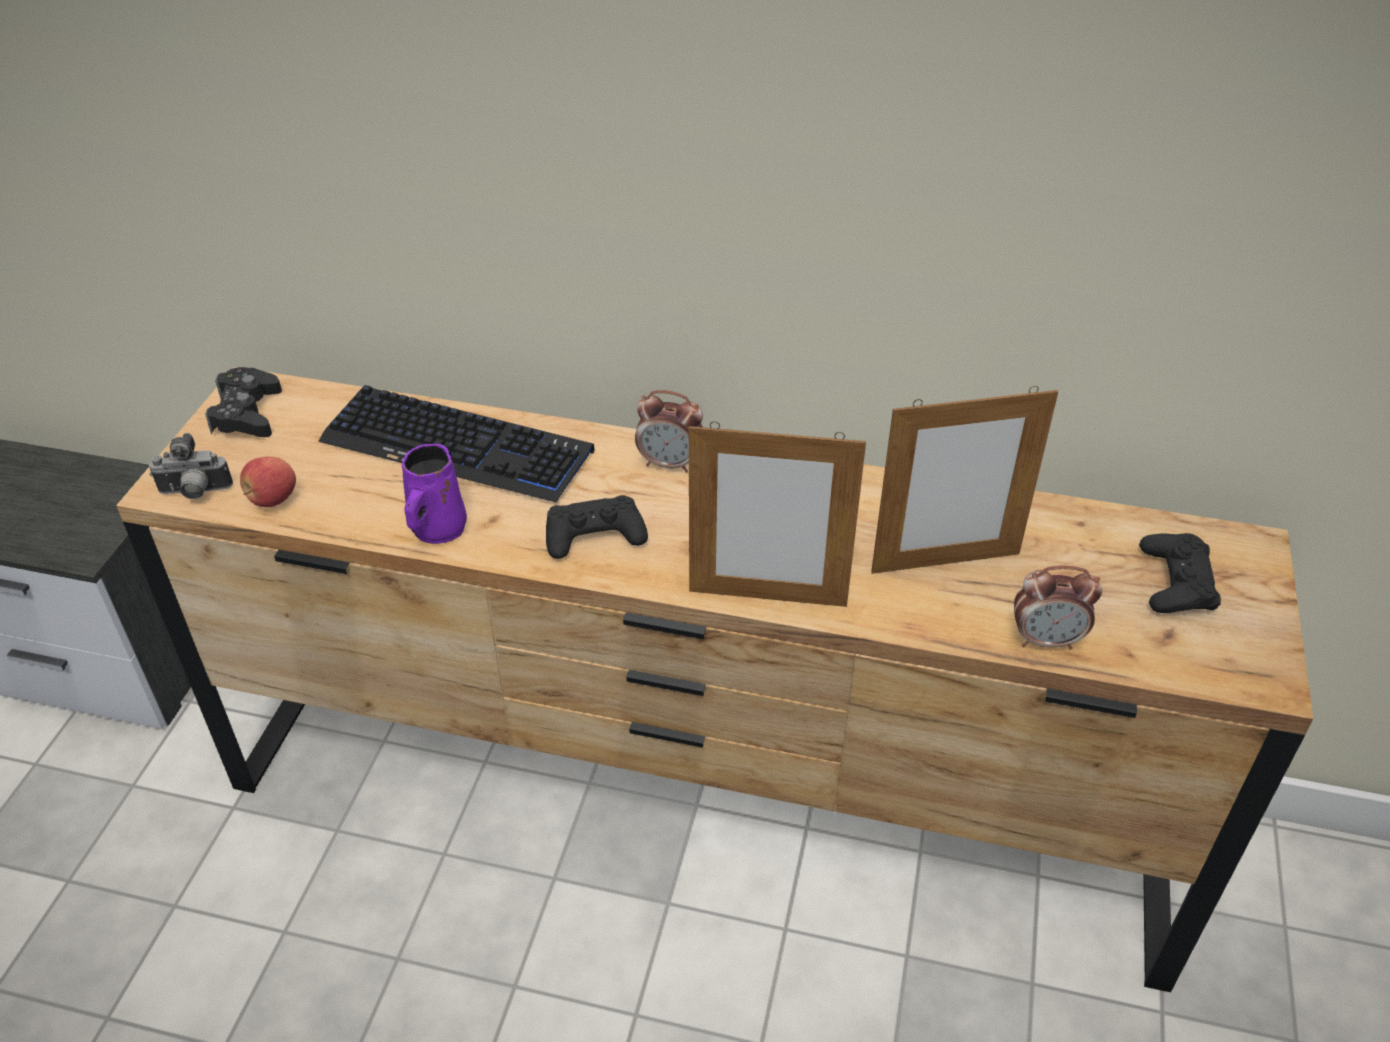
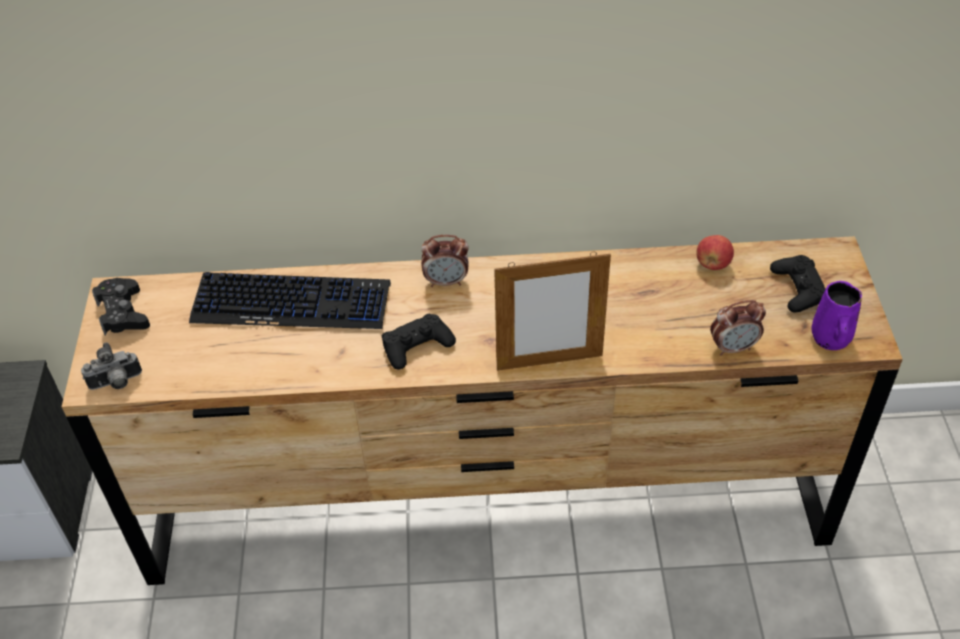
camera: 15 degrees left, 5 degrees up
apple [240,457,296,507] -> apple moved to [696,235,734,270]
purple mug [402,444,467,544] -> purple mug moved to [811,281,862,350]
picture frame [871,386,1058,574] -> none

